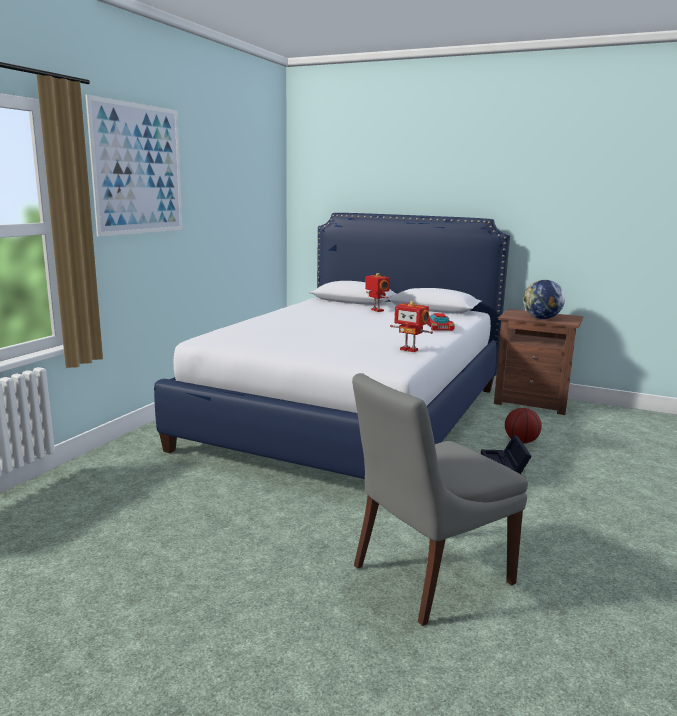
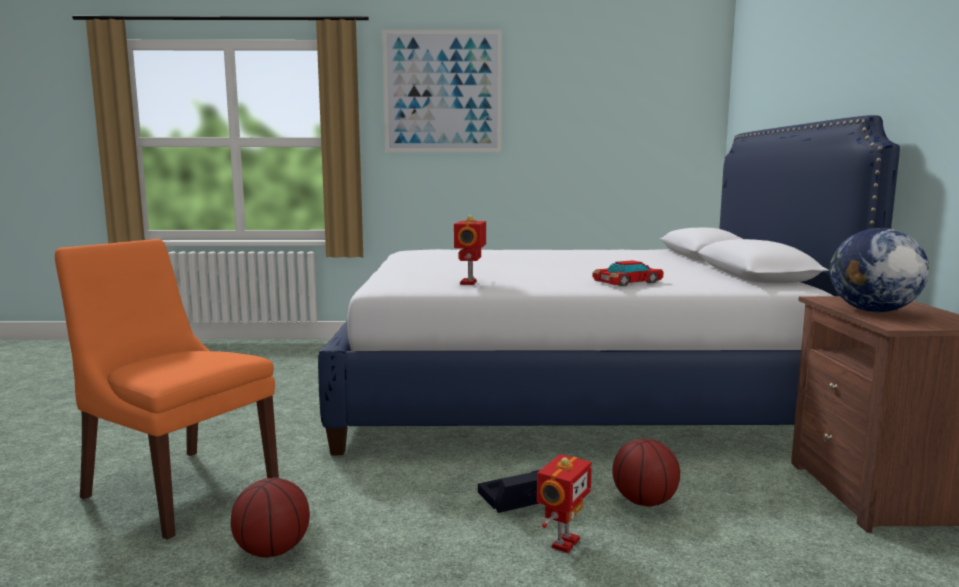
camera: 65 degrees right, 5 degrees down
grey chair [352,373,528,626] -> orange chair [55,239,279,540]
toy robot [365,273,390,312] -> toy robot moved to [537,454,592,553]
none -> basketball [231,477,310,558]

